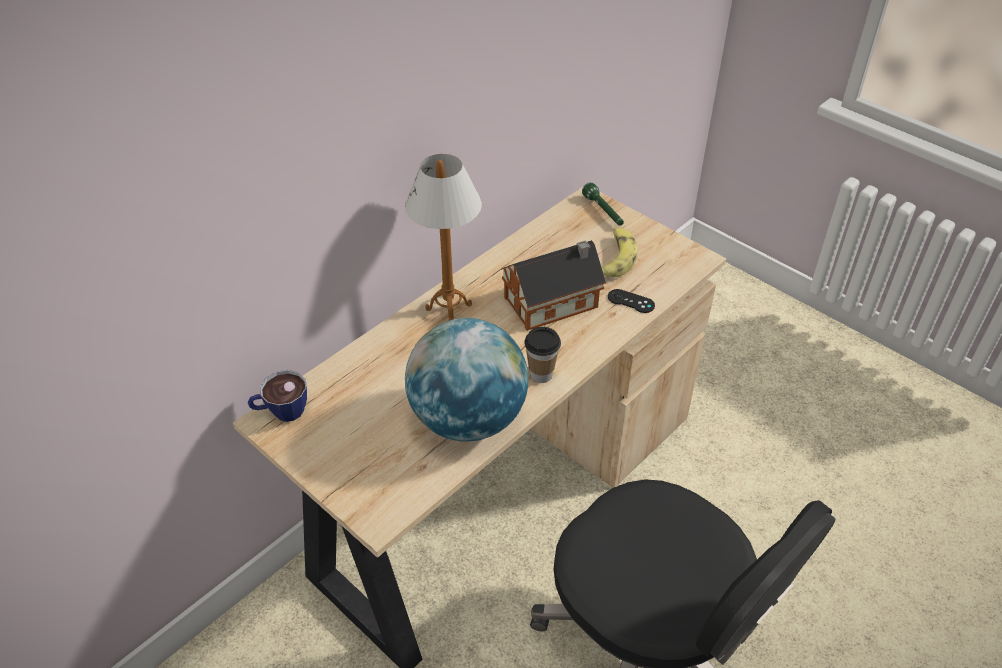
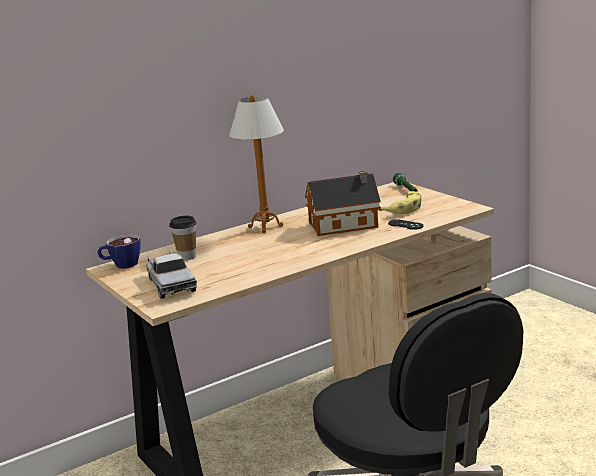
camera: 15 degrees right, 25 degrees down
globe [405,318,528,442] -> none
cup [524,327,561,383] -> cup moved to [169,216,197,261]
none -> toy truck [147,251,197,299]

